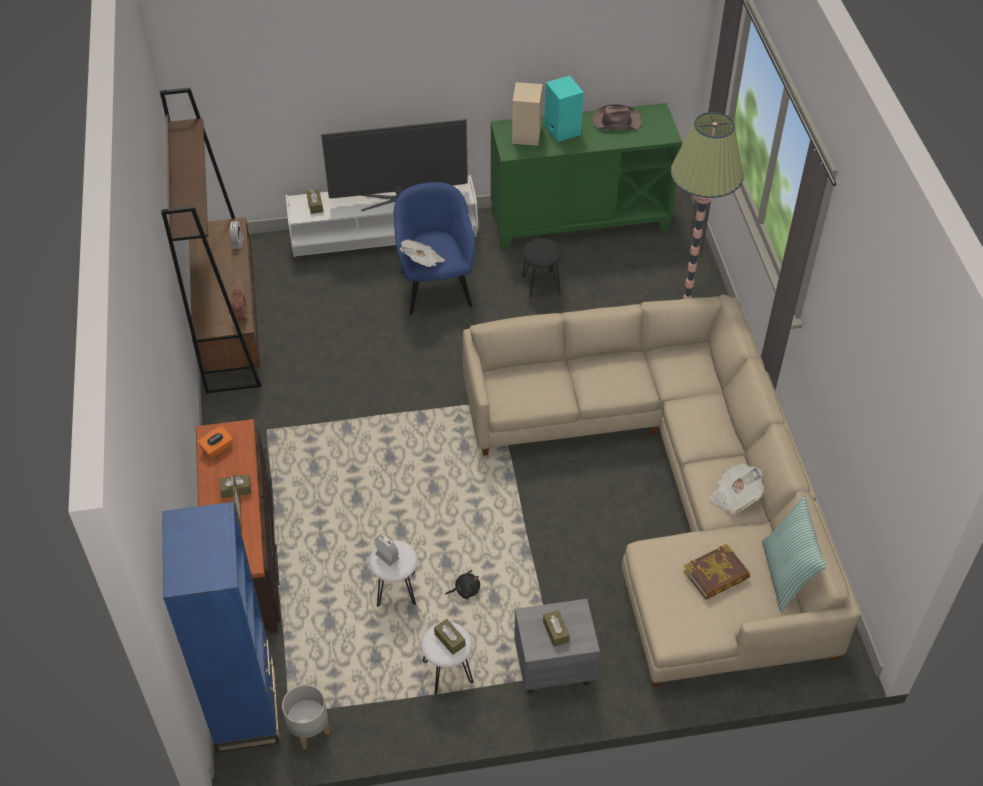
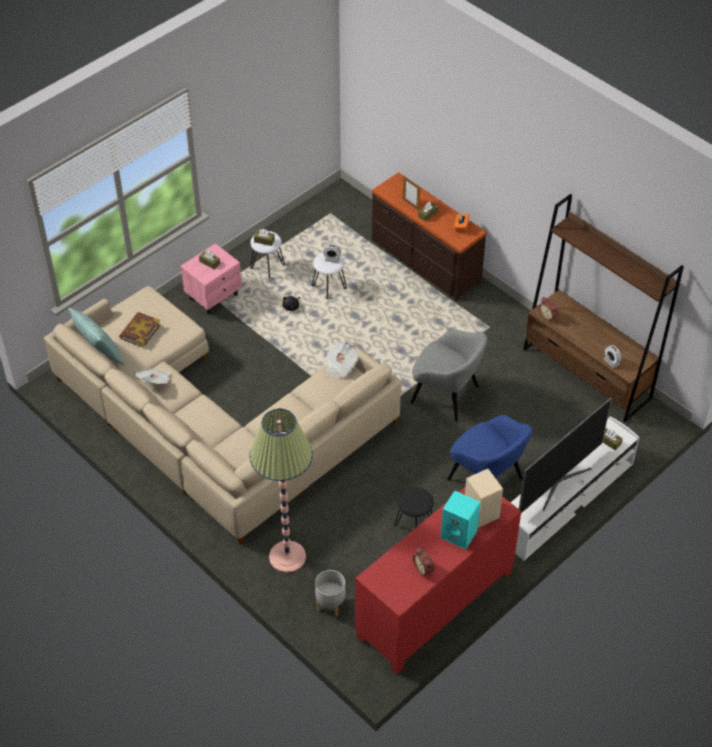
camera: 145 degrees right, 0 degrees up
blue bookcase [162,502,279,753] -> none
grey planter [282,685,330,750] -> grey planter moved to [315,570,345,616]
newspaper [400,239,445,267] -> newspaper moved to [325,341,359,378]
green cabinet [491,103,682,249] -> red cabinet [355,486,521,674]
grey nightstand [514,599,600,694] -> pink nightstand [180,243,242,314]
brown hat [592,104,641,130] -> alarm clock [413,547,435,577]
none -> grey armchair [411,329,488,422]

